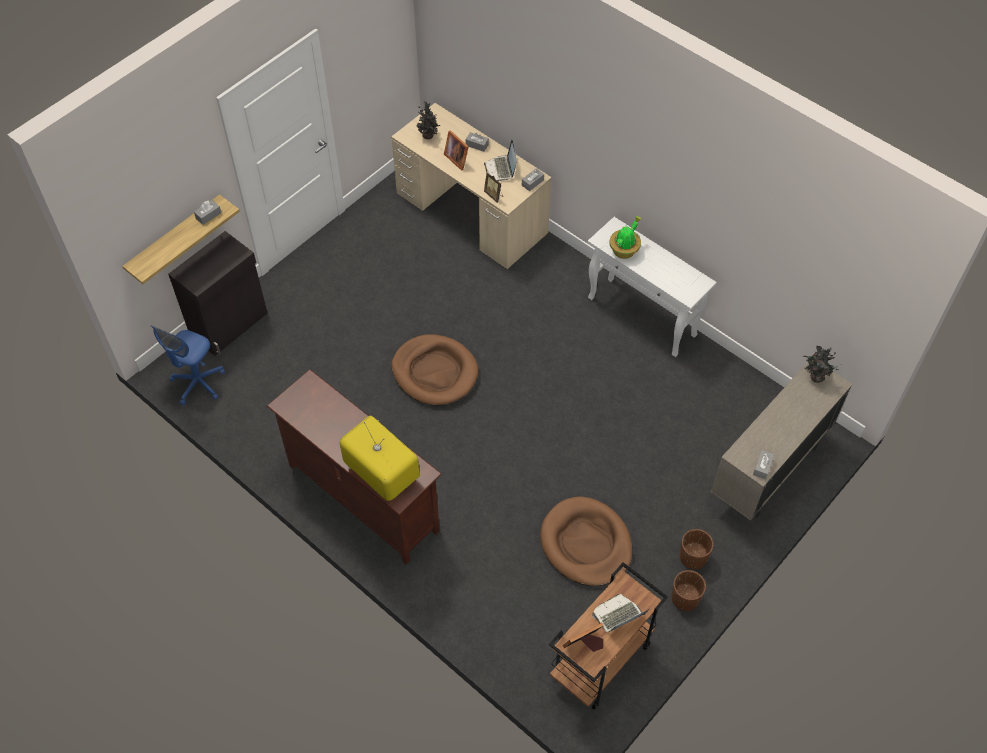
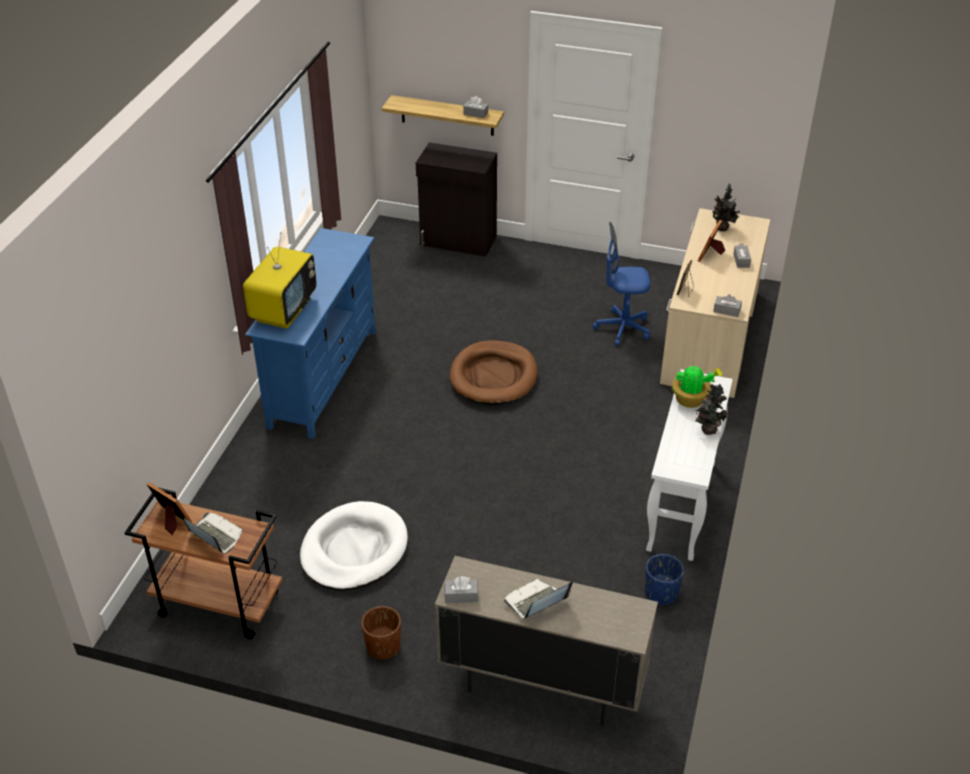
camera: 65 degrees right, 15 degrees down
blue office chair [151,325,225,405] -> blue office chair moved to [593,222,650,346]
brown tv stand [267,369,442,564] -> blue tv stand [245,228,376,439]
laptop [484,140,517,181] -> laptop moved to [504,579,573,619]
brown dog bed [540,496,632,586] -> white dog bed [300,501,408,590]
brown planter [672,570,706,611] -> none
potted plant [803,345,838,383] -> potted plant moved to [695,384,727,435]
none -> blue planter [645,554,684,605]

